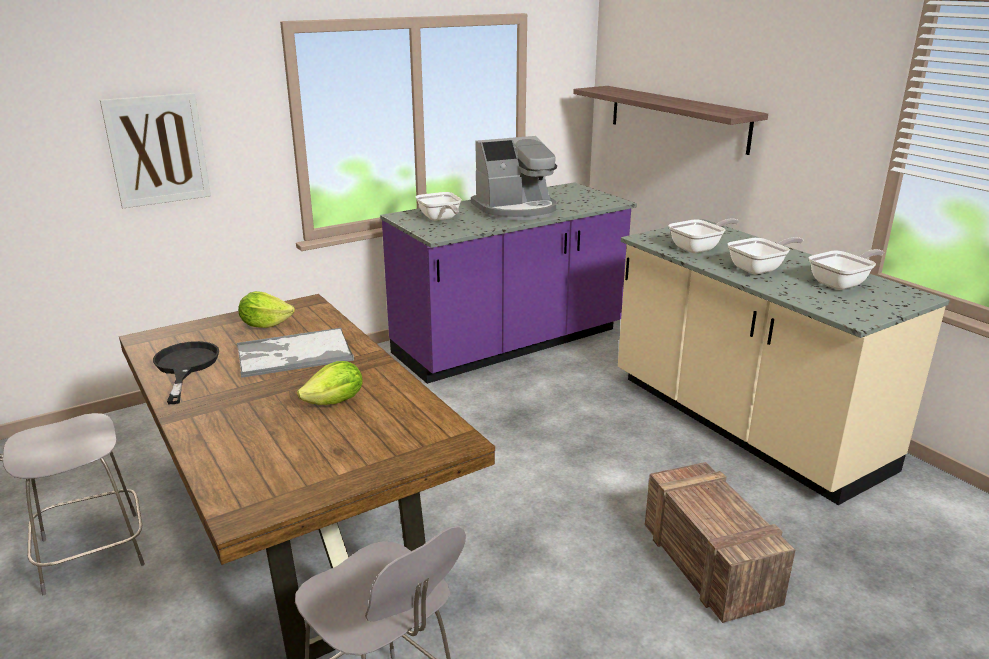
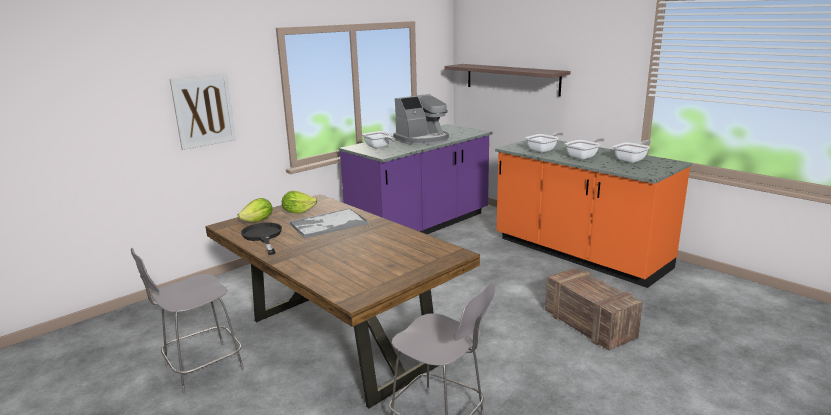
camera: 10 degrees left, 5 degrees down
lettuce [297,361,363,405] -> lettuce moved to [238,198,273,222]
beige counter [618,219,949,505] -> orange counter [495,140,692,288]

